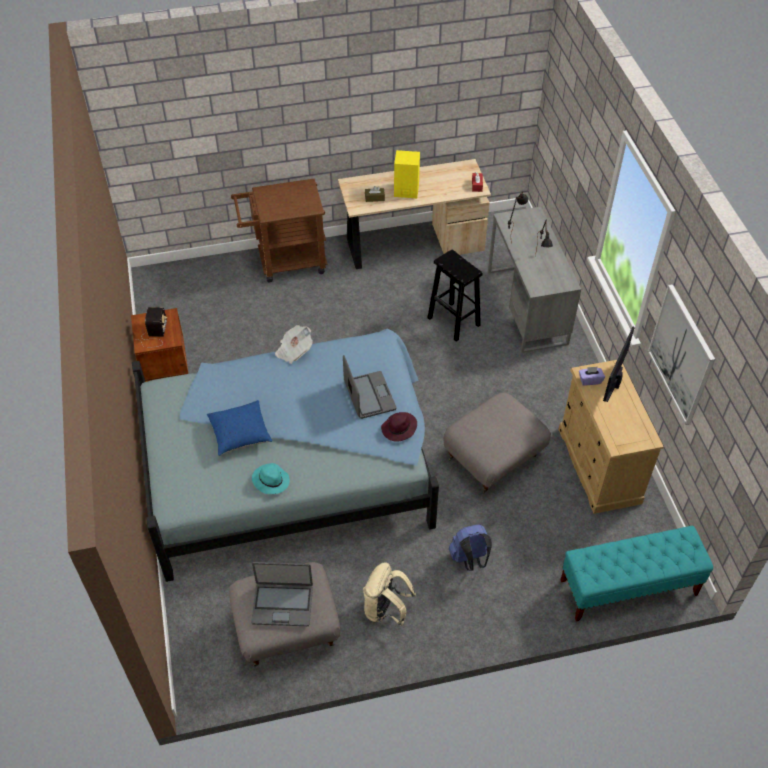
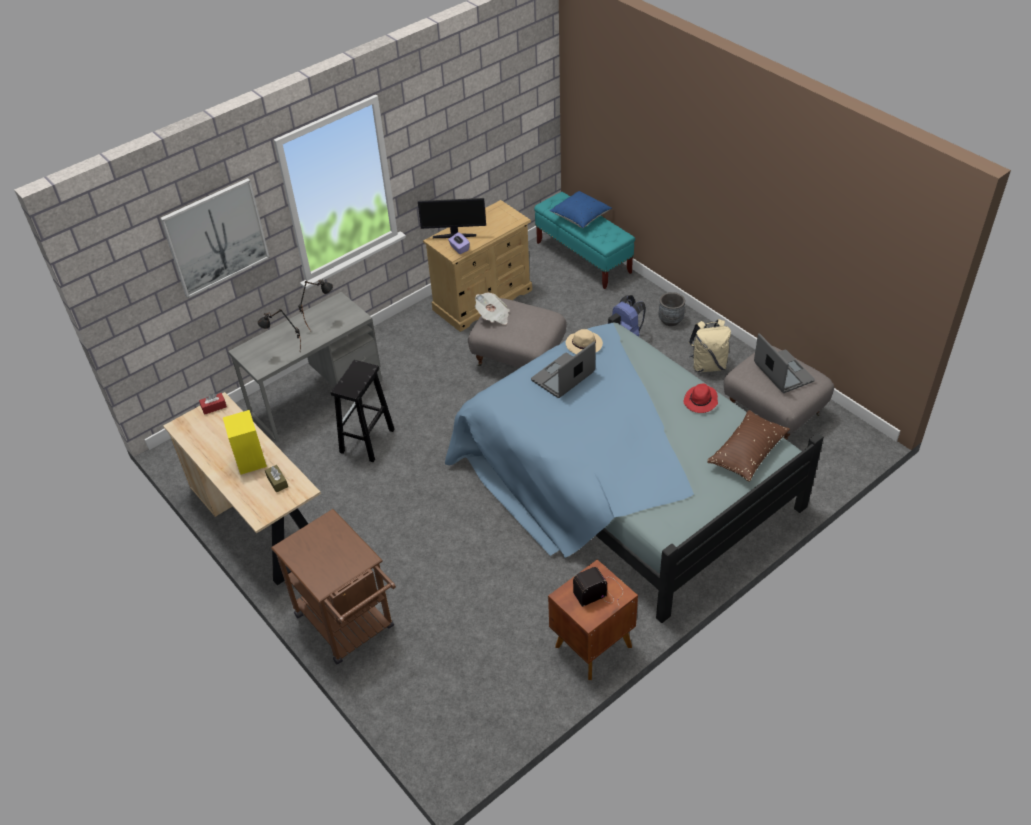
camera: 115 degrees left, 5 degrees down
blue pillow [207,400,272,456] -> blue pillow moved to [550,191,612,228]
turquoise hat [252,463,290,494] -> red hat [683,384,718,413]
newspaper [275,325,313,364] -> newspaper moved to [475,293,510,325]
purple hat [381,412,417,442] -> beige hat [566,329,603,354]
picture [648,284,715,425] -> picture moved to [160,178,270,298]
none -> grey planter [659,292,685,326]
none -> brown pillow [707,410,790,482]

